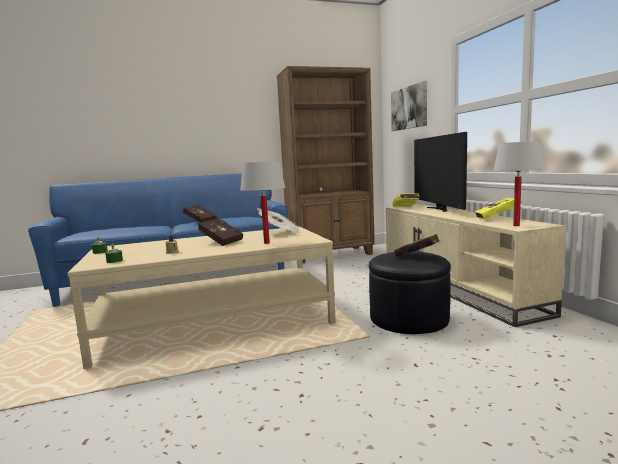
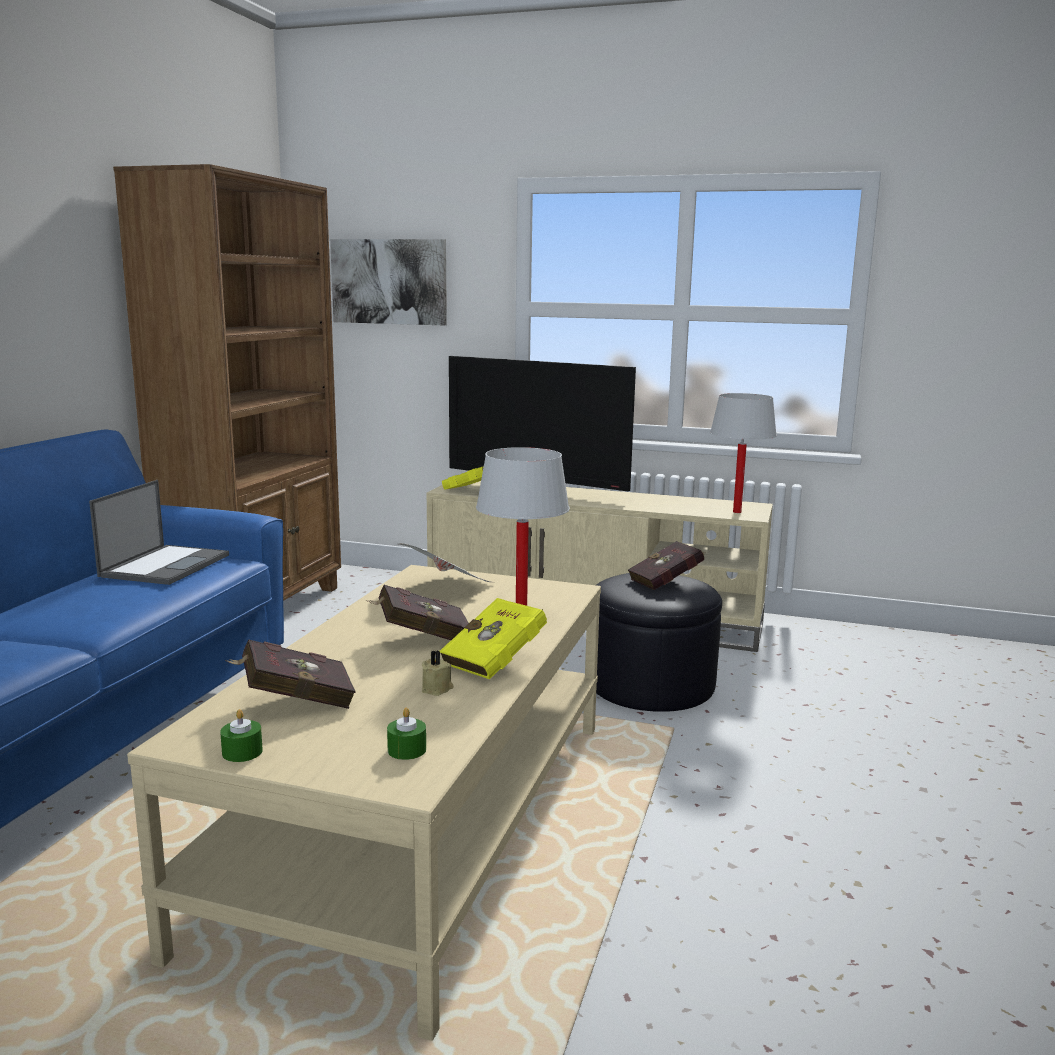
camera: 55 degrees left, 5 degrees up
red book [183,205,217,223] -> red book moved to [225,639,356,709]
yellow book [475,198,522,220] -> yellow book moved to [440,598,547,679]
none -> laptop [89,480,229,585]

